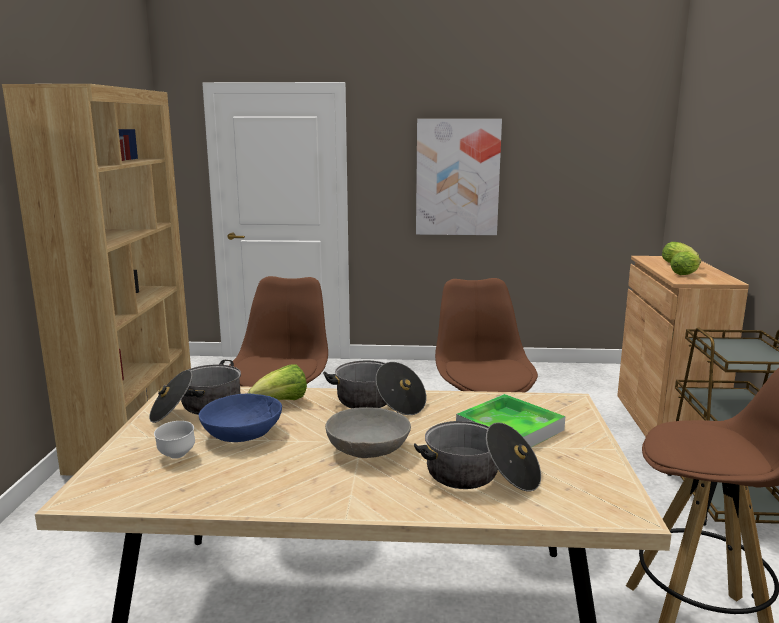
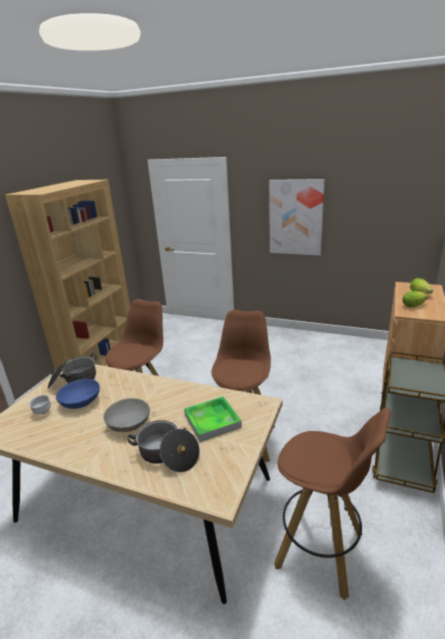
camera: 20 degrees right, 10 degrees up
lettuce [248,364,307,400] -> none
cooking pot [323,361,426,415] -> none

